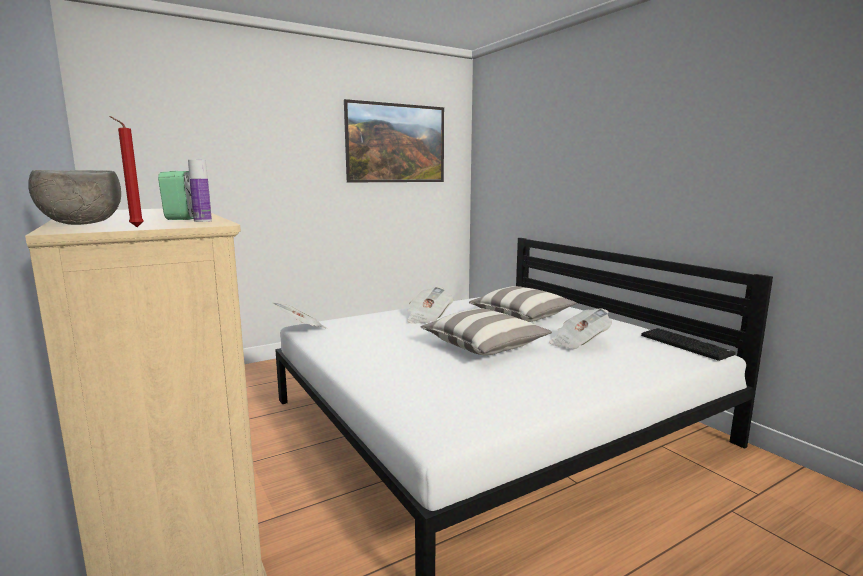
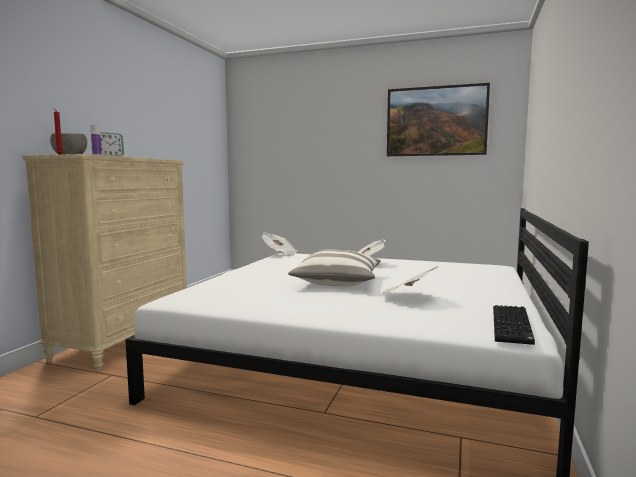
camera: 50 degrees right, 5 degrees down
pillow [469,286,577,322] -> none

